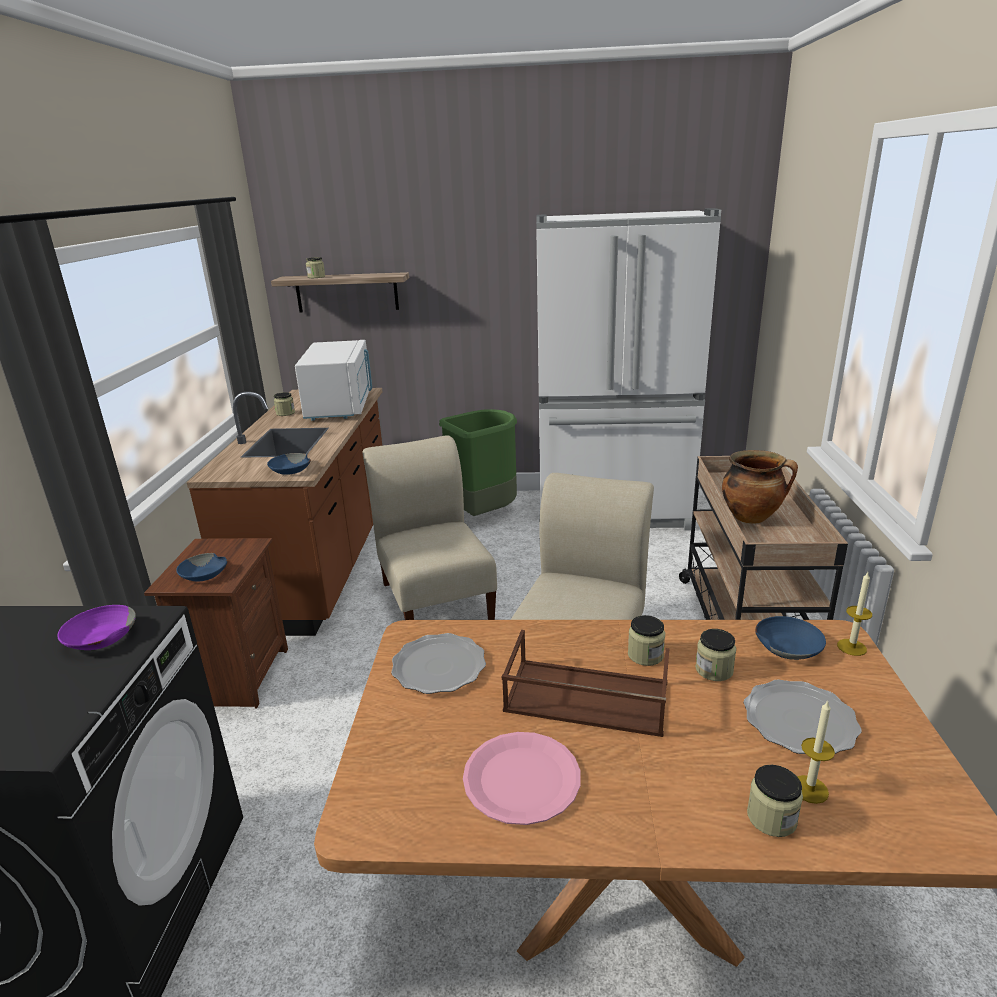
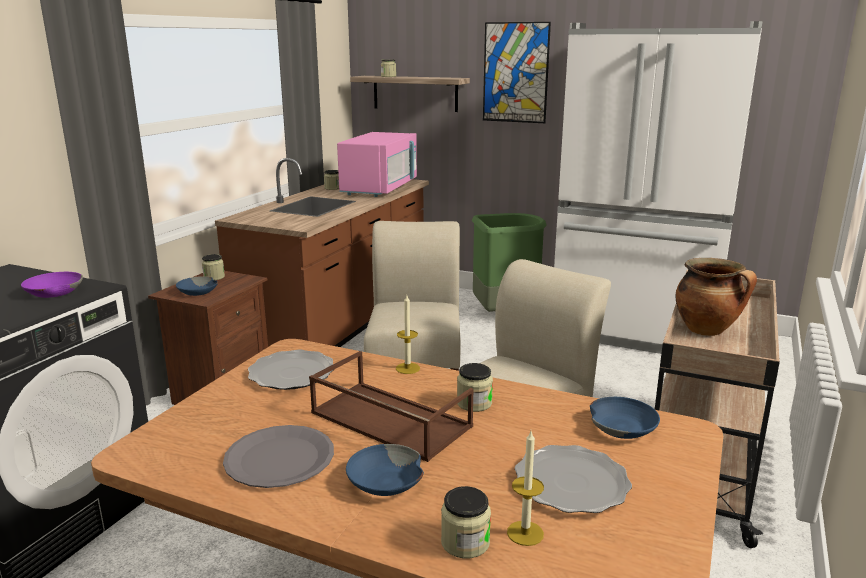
camera: 20 degrees right, 5 degrees down
blue bowl [267,453,311,475] -> blue bowl moved to [346,444,424,496]
white microwave [295,340,372,421] -> pink microwave [337,132,417,197]
pink plate [463,732,581,825] -> grey plate [223,425,334,488]
jar [695,629,736,681] -> jar moved to [202,254,225,280]
candle [837,572,872,656] -> candle moved to [396,295,420,374]
none -> picture [483,22,551,123]

